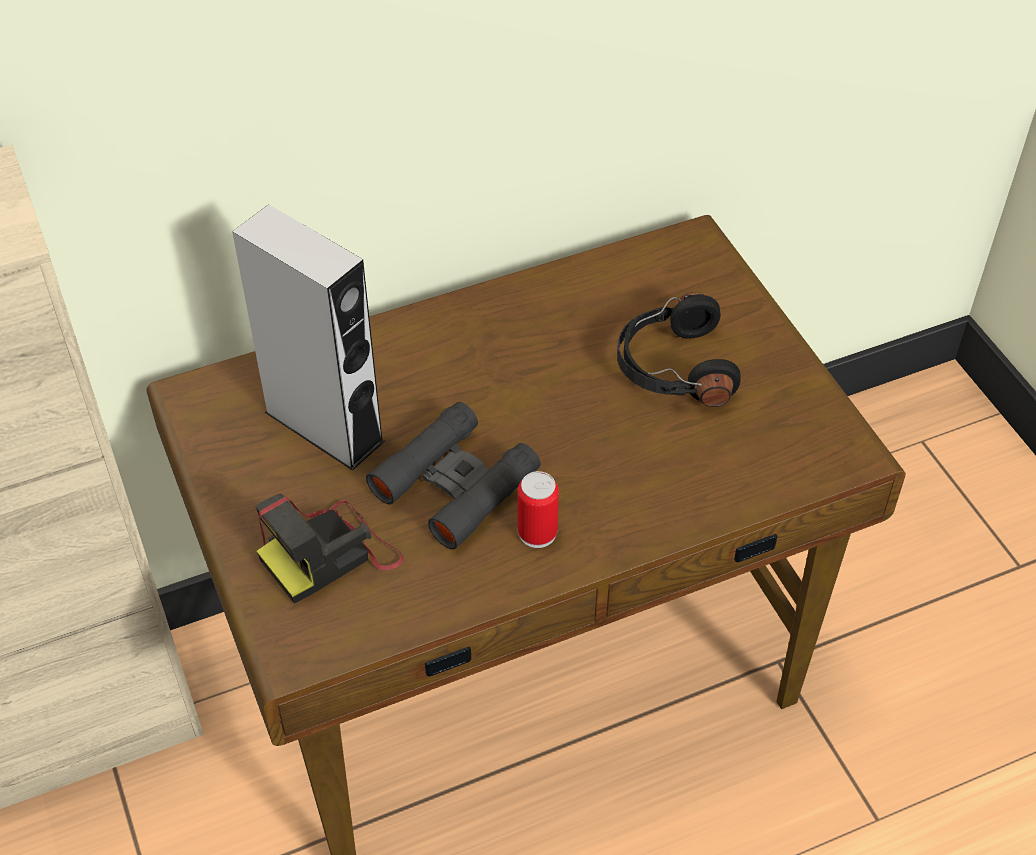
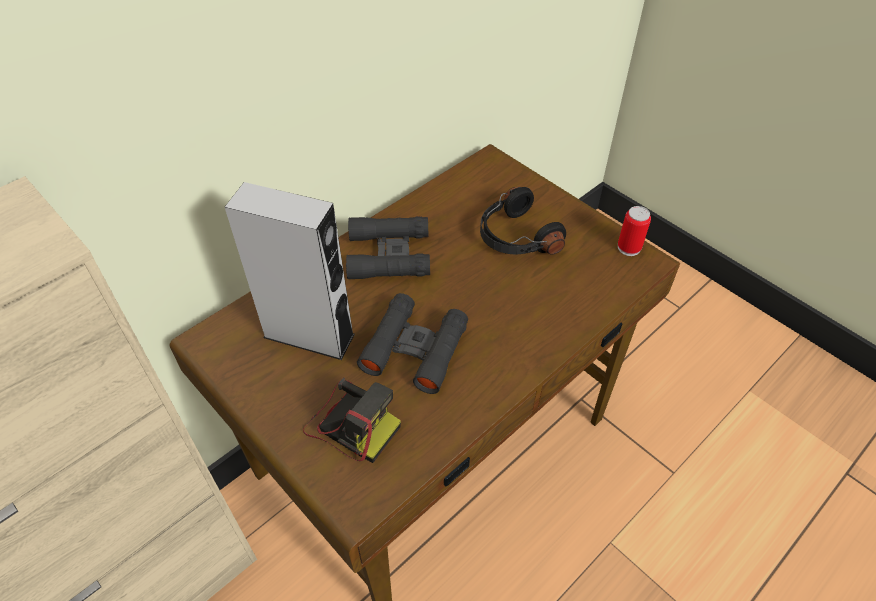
camera: 20 degrees left, 0 degrees up
camera [256,494,404,604] -> camera turned 90 degrees counterclockwise [303,377,401,463]
can [518,471,559,548] -> can moved to [618,206,651,256]
none -> black binoculars [346,216,430,280]

